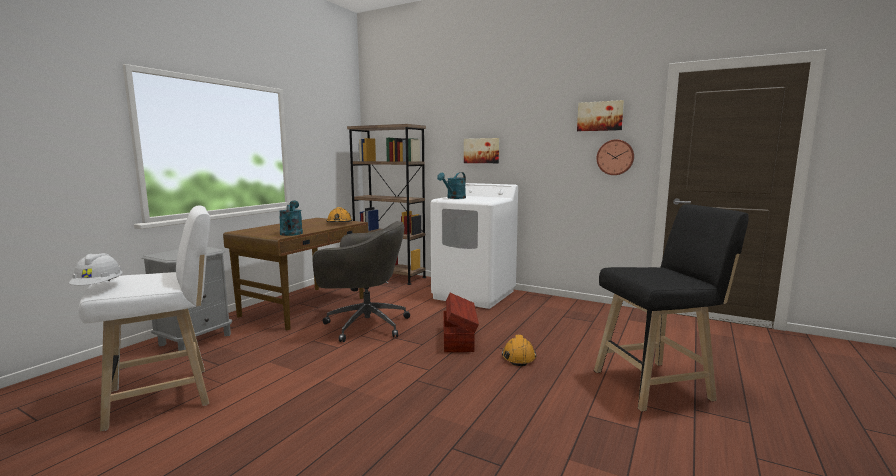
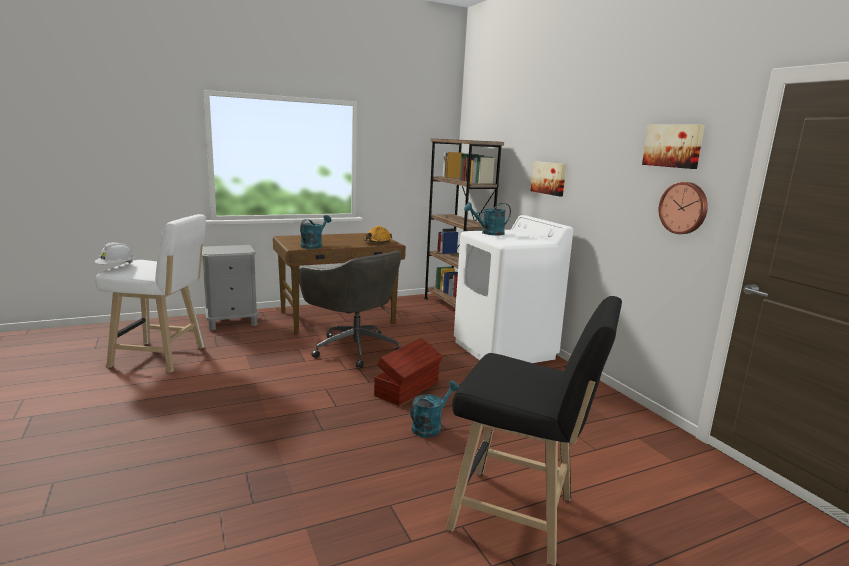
camera: 35 degrees right, 5 degrees up
orange hard hat [502,335,537,366] -> turquoise watering can [410,381,459,437]

